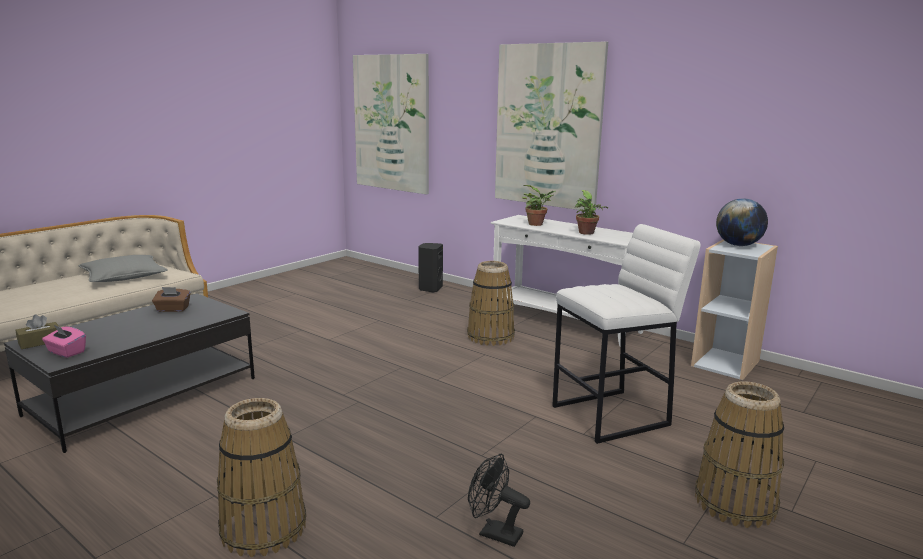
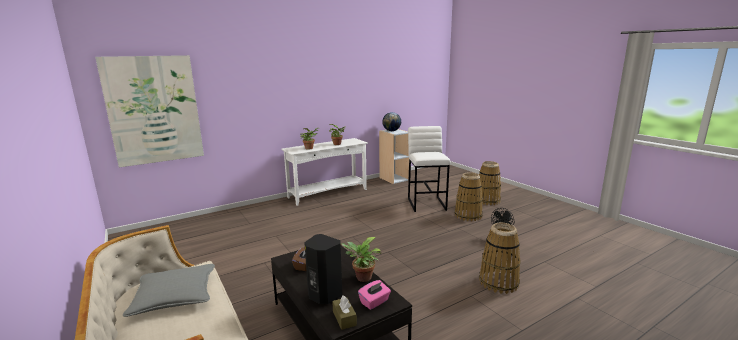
camera: 70 degrees left, 0 degrees up
black speaker [418,243,443,293] -> black speaker moved to [304,234,342,304]
basket [467,261,515,346] -> basket moved to [455,172,483,221]
picture [495,41,608,212] -> none
none -> potted plant [341,237,381,282]

